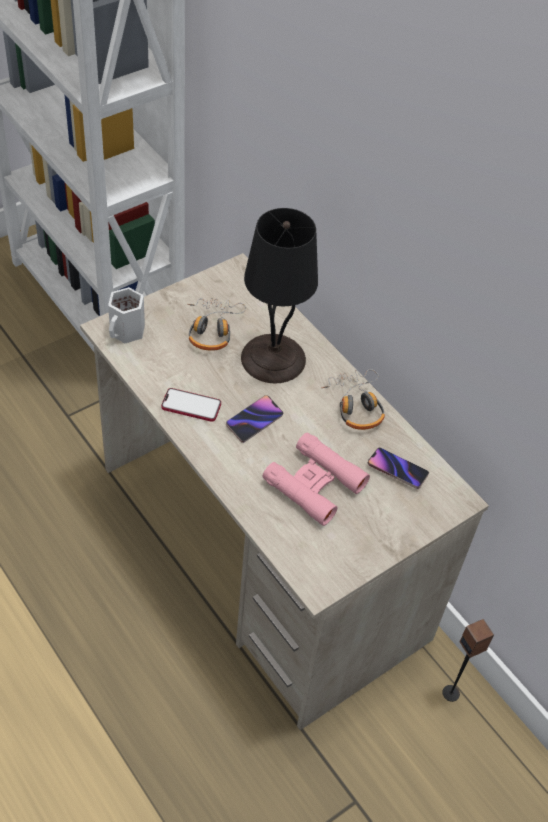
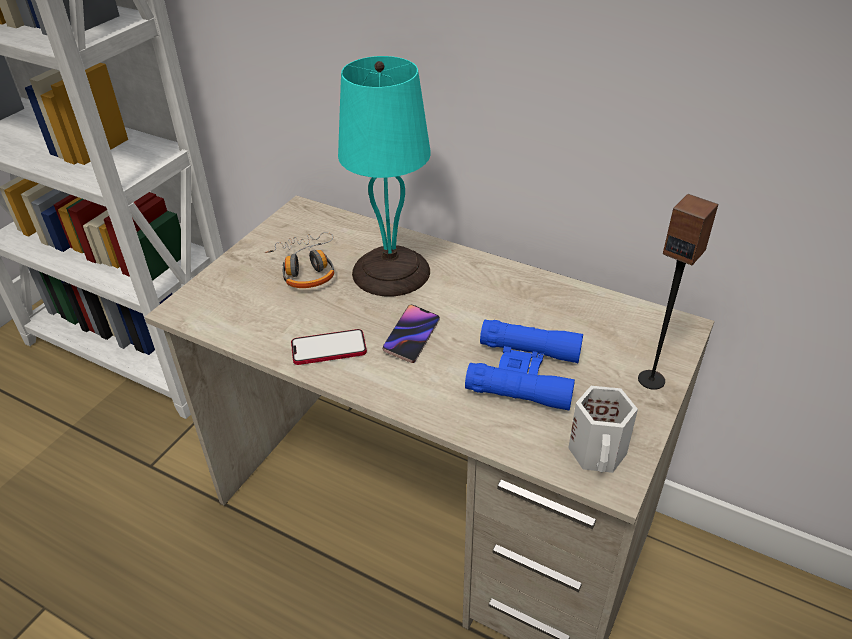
camera: 20 degrees left, 10 degrees down
white mug [108,287,145,343] -> white mug moved to [568,386,638,473]
black table lamp [241,208,318,384] -> turquoise table lamp [338,56,431,297]
pink binoculars [262,432,370,526] -> blue binoculars [465,320,583,411]
headphones [321,369,385,430] -> none
phone [367,448,429,489] -> none
speaker [442,619,494,702] -> speaker moved to [638,194,718,390]

